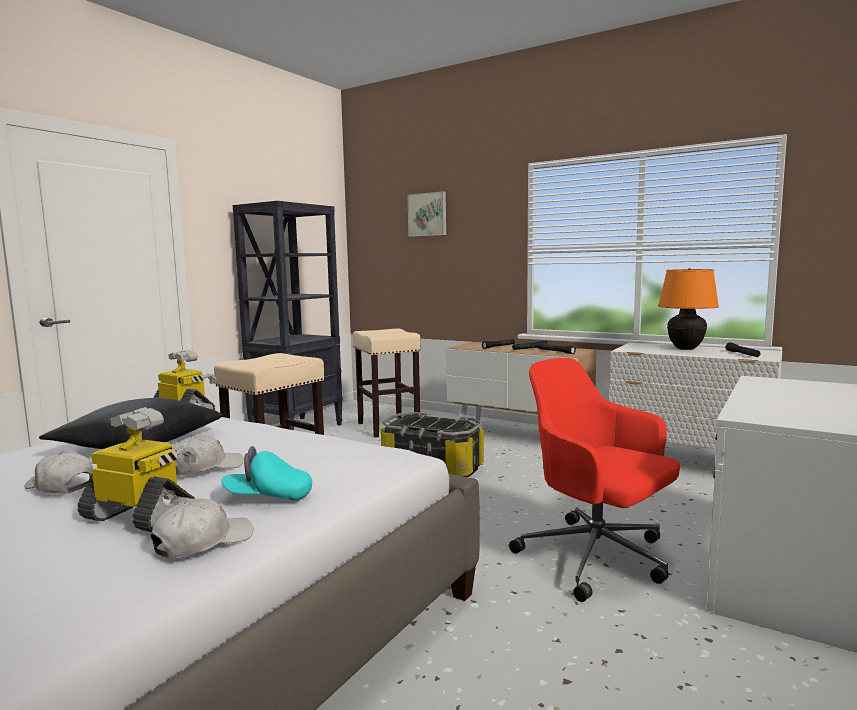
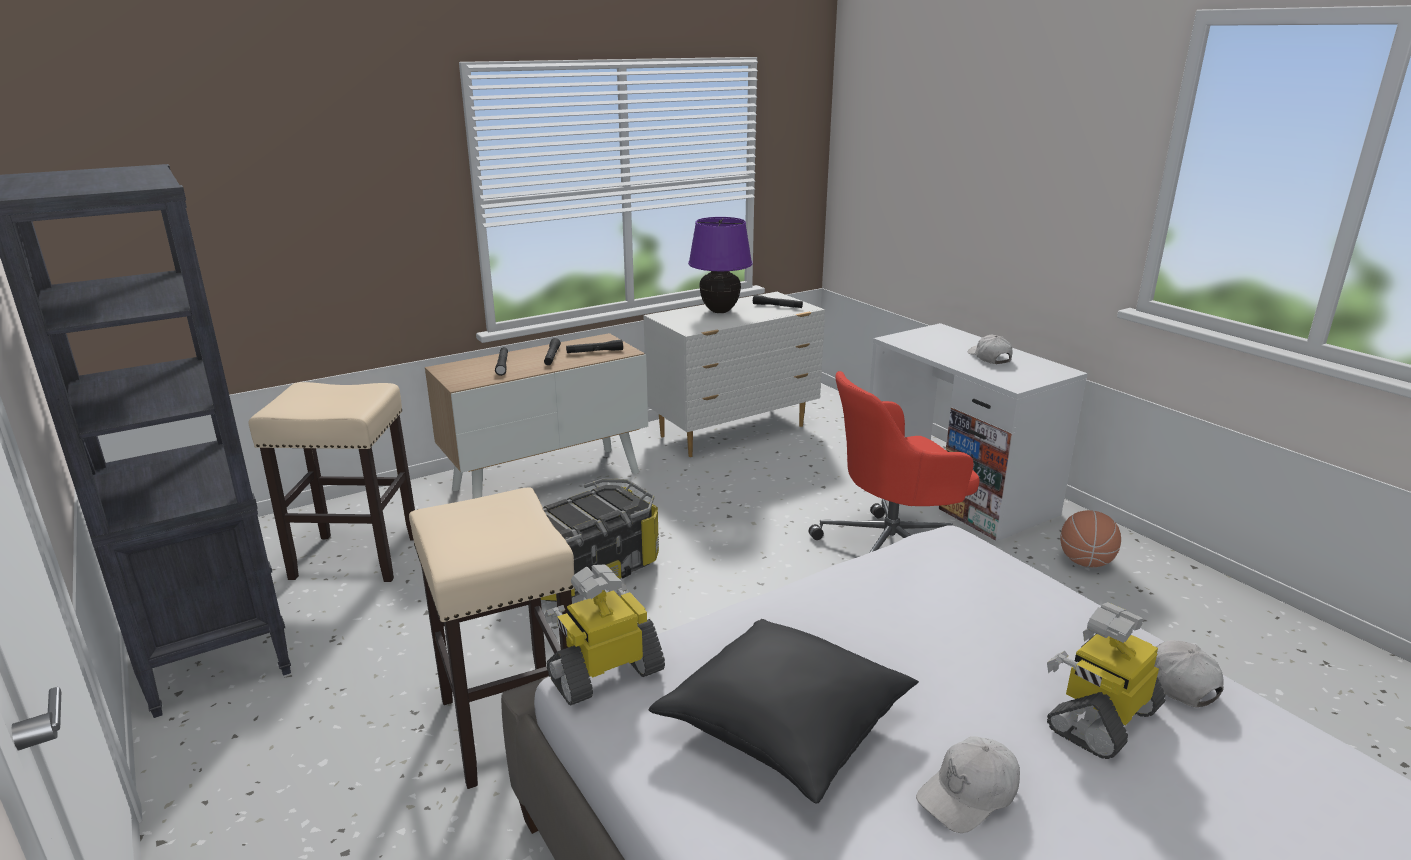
camera: 65 degrees left, 15 degrees up
white cap [172,435,244,475] -> white cap moved to [968,335,1012,364]
turquoise cap [221,446,312,501] -> none
picture [407,191,446,237] -> none
orange table lamp [658,268,719,350] -> purple table lamp [688,217,752,313]
none -> basketball [1061,510,1121,567]

